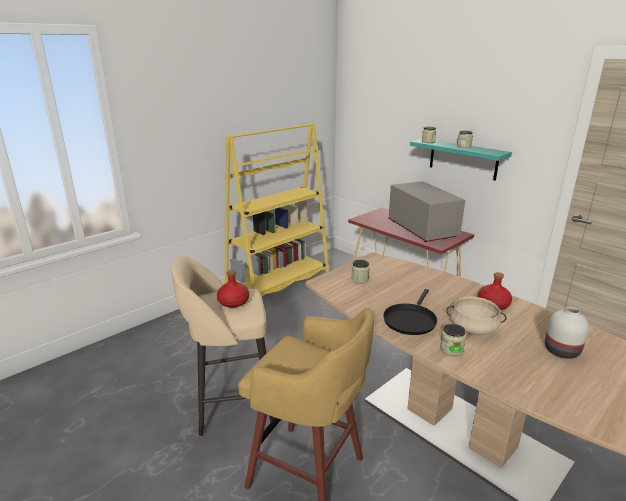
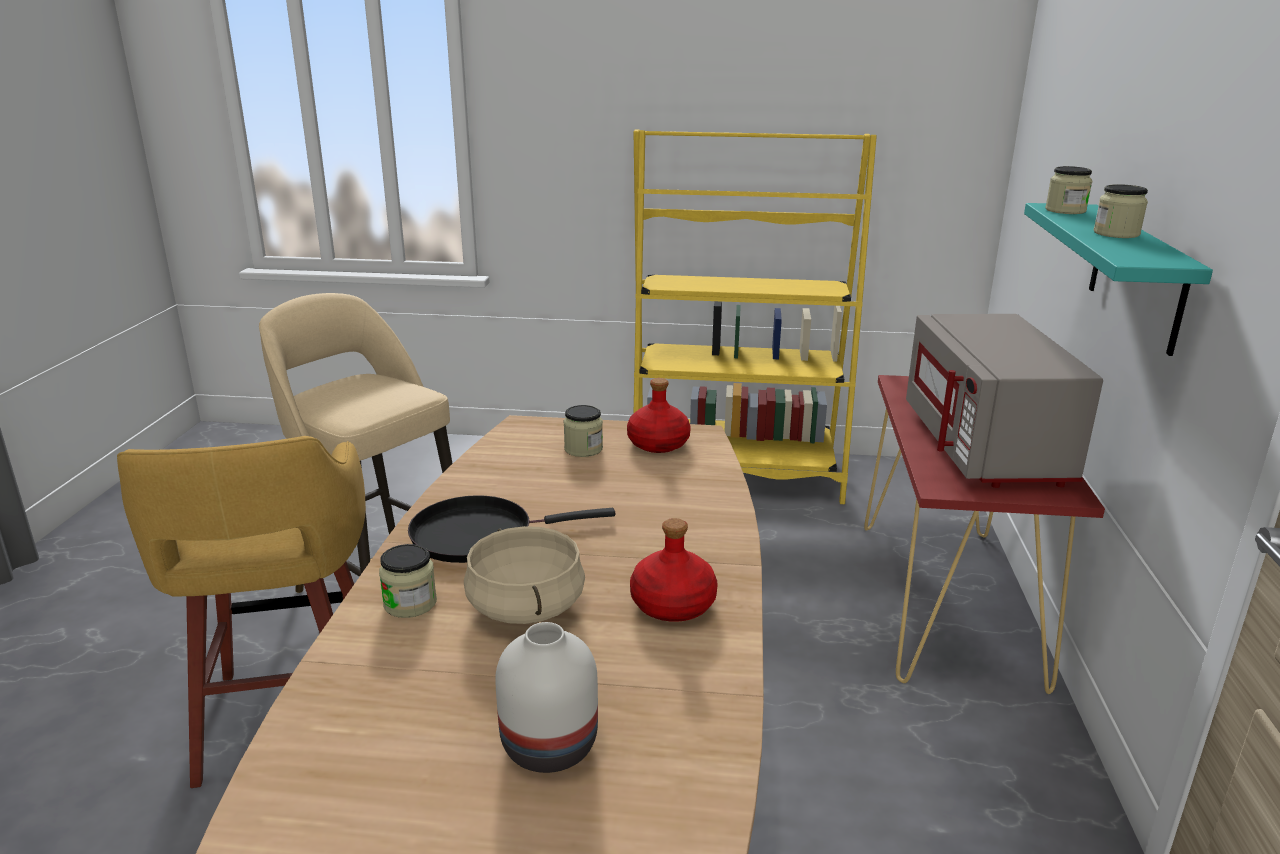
camera: 50 degrees right, 0 degrees up
red bottle [217,270,249,308] -> red bottle moved to [627,378,691,453]
grey microwave [388,181,465,242] -> grey microwave turned 150 degrees clockwise [906,314,1103,488]

